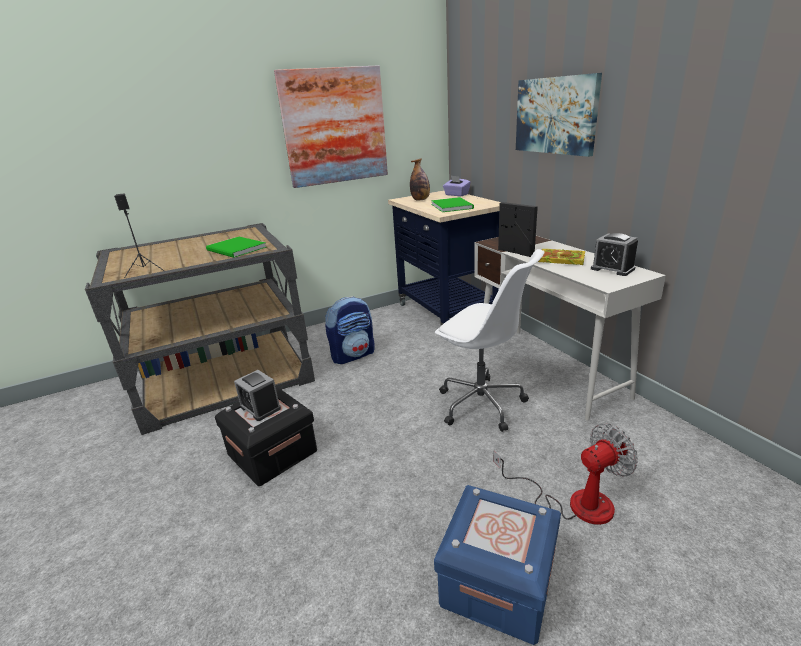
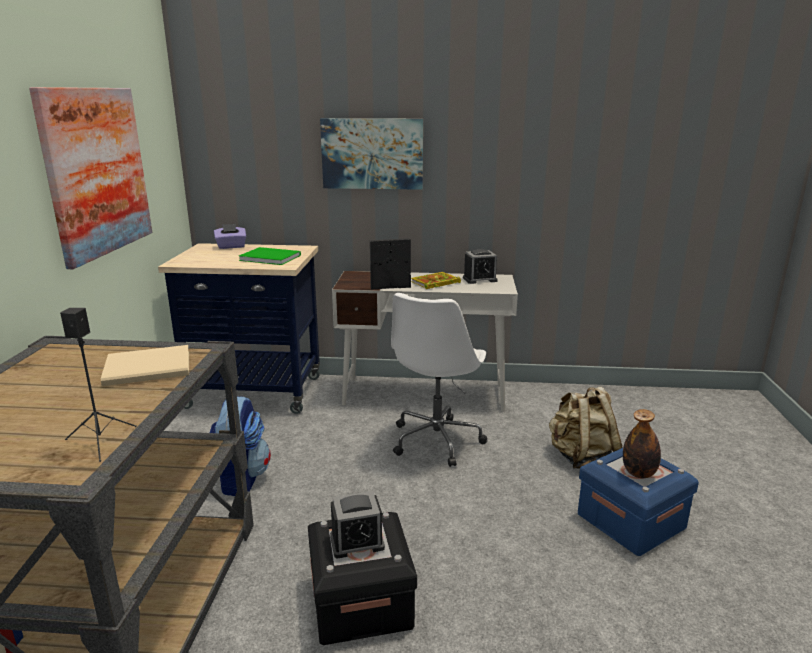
camera: 60 degrees left, 5 degrees down
green book [206,237,267,258] -> beige book [101,345,189,386]
bottle [410,159,430,200] -> bottle moved to [623,409,661,478]
white office chair [434,249,544,432] -> white office chair turned 135 degrees clockwise [391,293,487,467]
fan [493,424,638,525] -> beige backpack [549,387,623,469]

